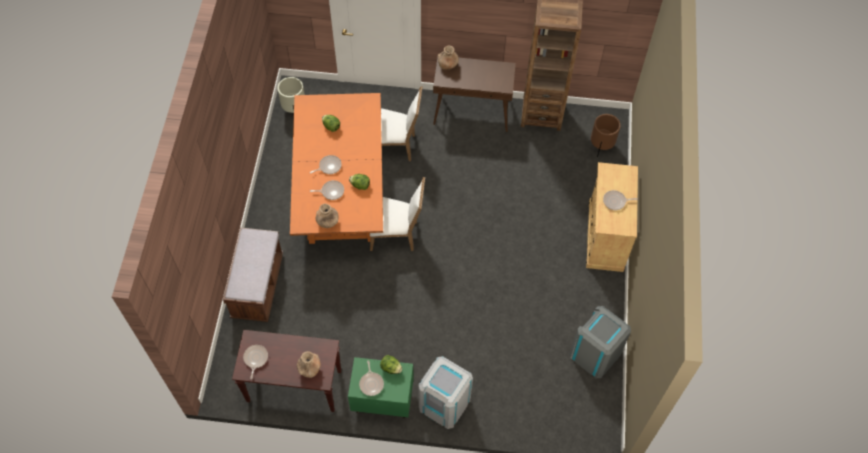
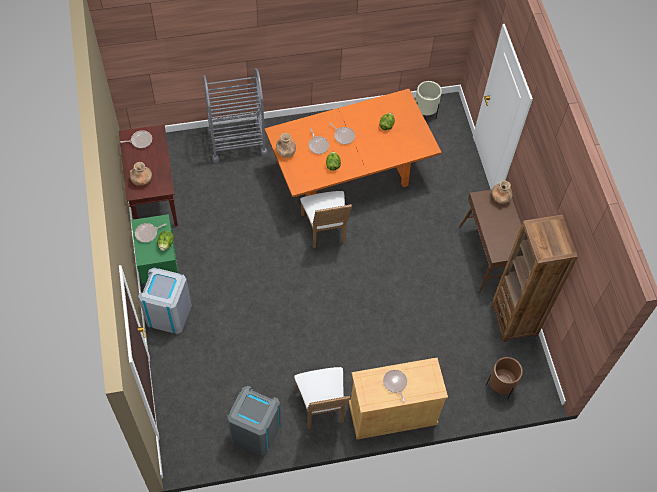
camera: 70 degrees right, 0 degrees up
brown bench [223,227,283,322] -> grey cart [203,68,267,163]
white chair [381,86,423,161] -> white chair moved to [294,367,350,429]

